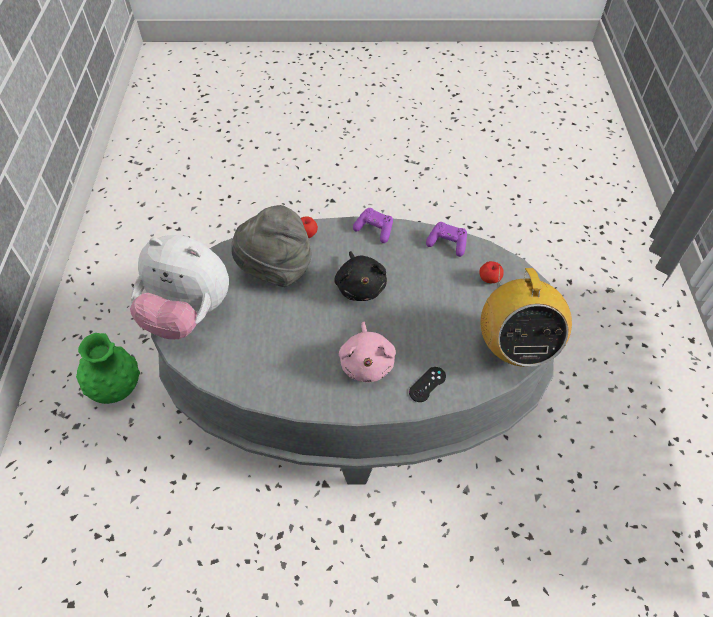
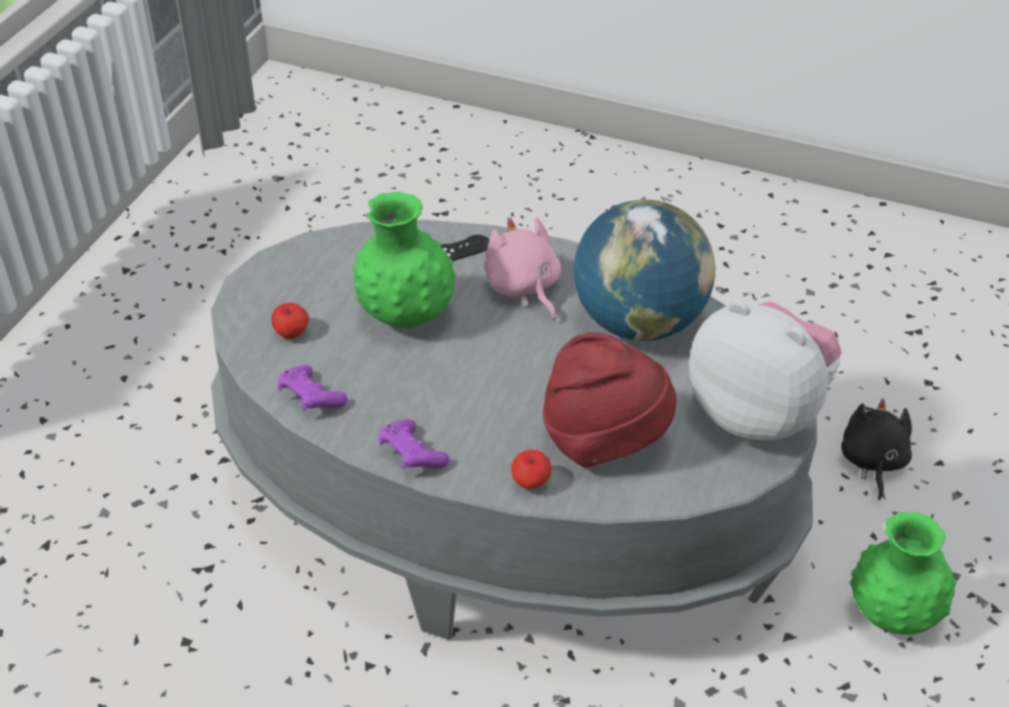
camera: 160 degrees left, 10 degrees down
grey hat [231,205,311,287] -> red hat [543,332,677,467]
black plush toy [334,251,387,301] -> black plush toy moved to [841,398,912,500]
pink plush toy [339,322,396,383] -> pink plush toy turned 45 degrees counterclockwise [485,217,561,320]
radio [481,265,572,367] -> none
none -> green vase [353,191,456,328]
none -> globe [574,199,716,341]

